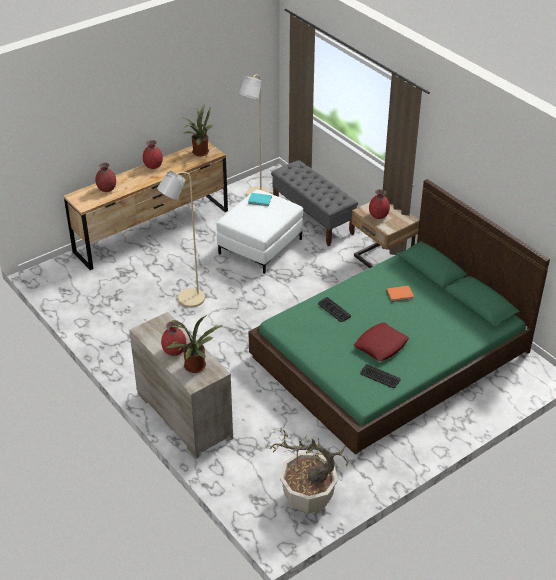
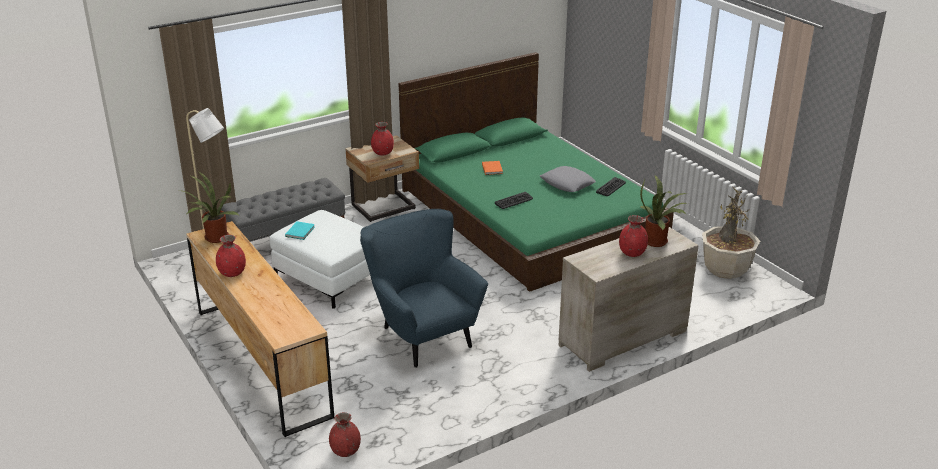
camera: 85 degrees left, 10 degrees down
red vase [95,162,116,192] -> red vase moved to [329,412,361,457]
beige floor lamp [157,170,205,308] -> blue armchair [360,209,488,368]
red pillow [354,322,409,361] -> grey pillow [540,166,596,192]

